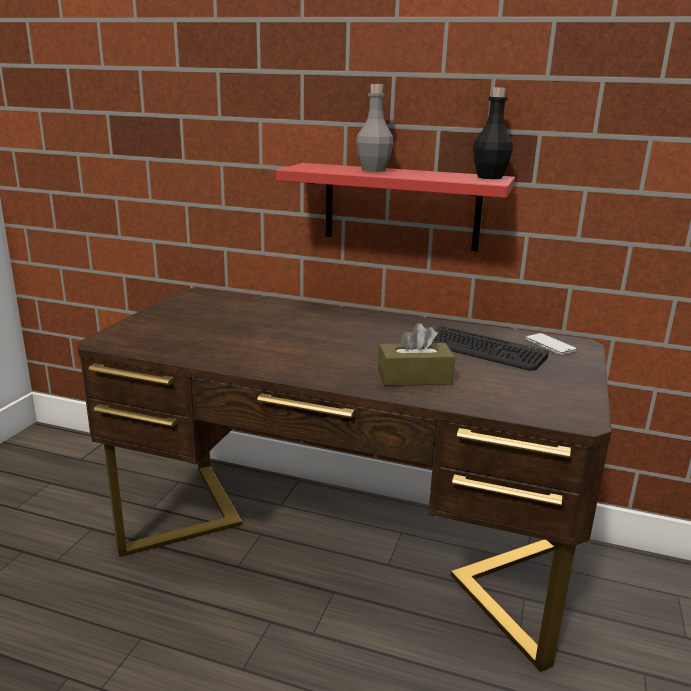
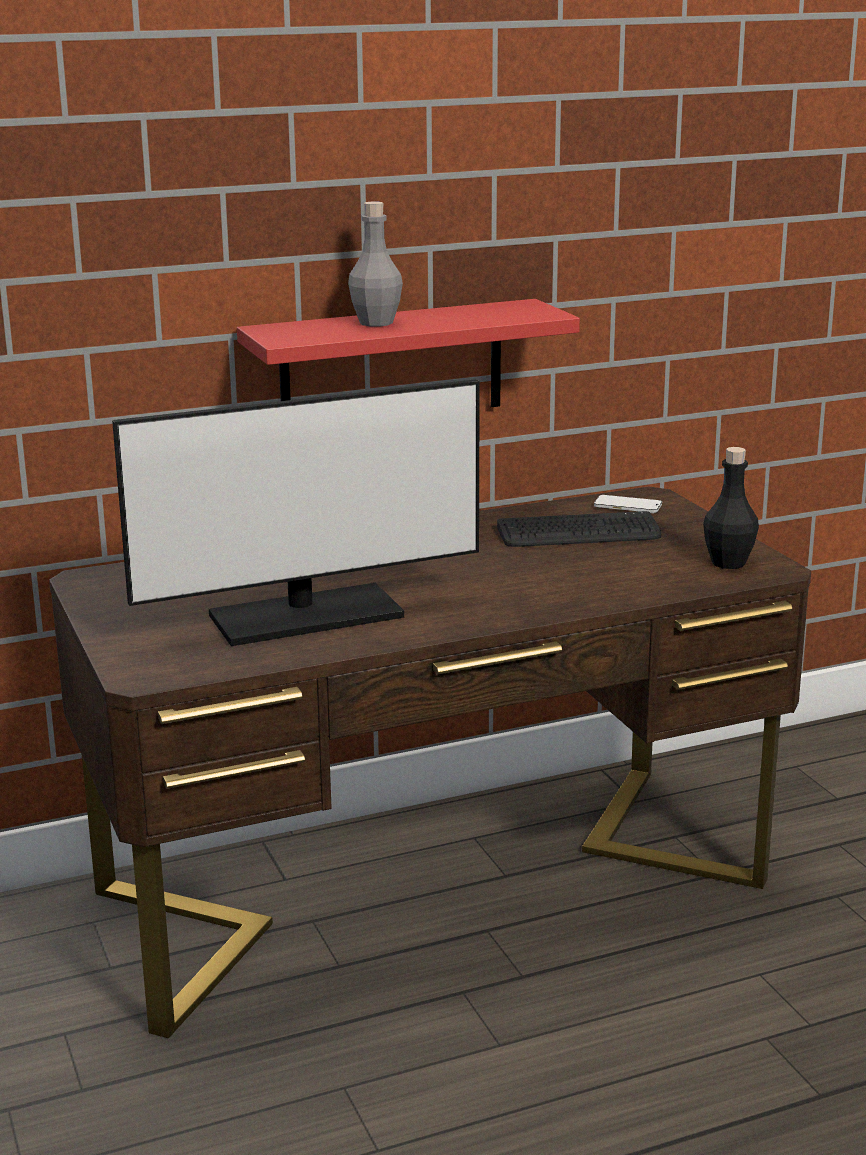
camera: 40 degrees left, 0 degrees up
brown tissue box [378,323,455,386] -> none
black bottle [473,87,513,179] -> black bottle moved to [703,447,759,569]
none -> monitor [112,379,480,646]

